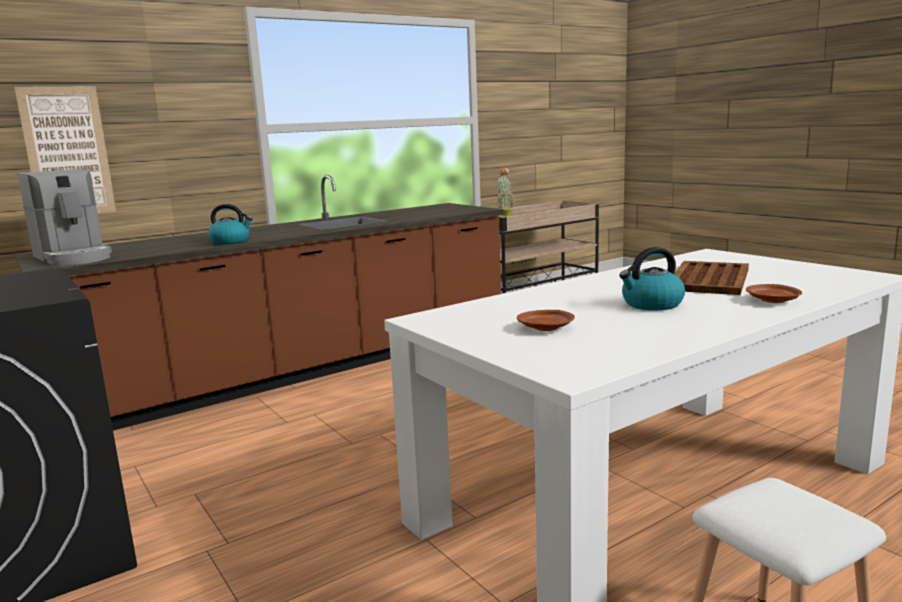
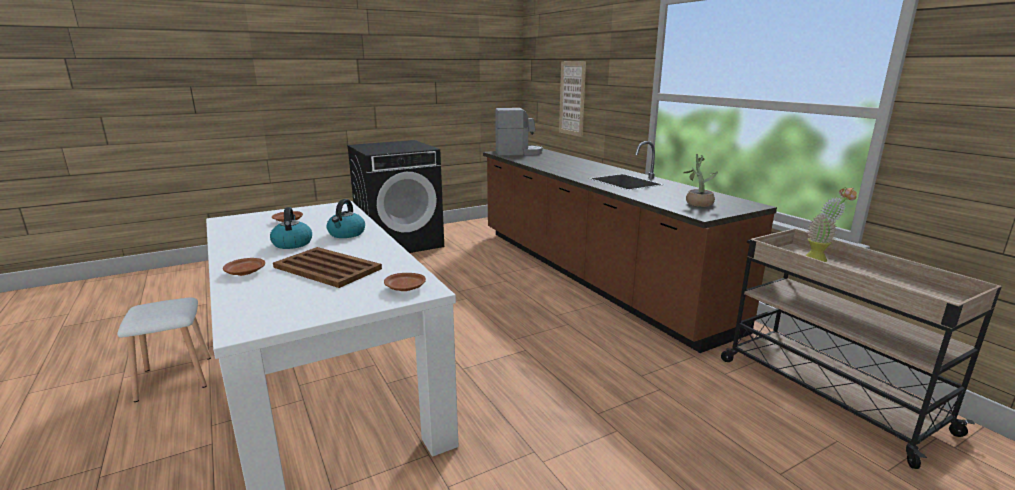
camera: 95 degrees right, 5 degrees up
coffee machine [18,169,112,266] -> coffee machine turned 150 degrees counterclockwise [495,108,543,156]
kettle [208,204,253,244] -> kettle moved to [327,199,365,238]
none -> brown plate [384,273,426,291]
none -> potted plant [684,154,718,207]

